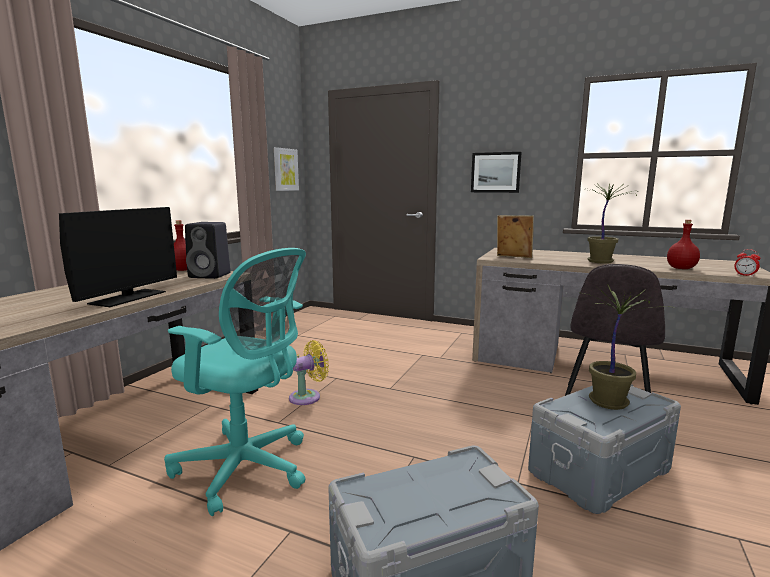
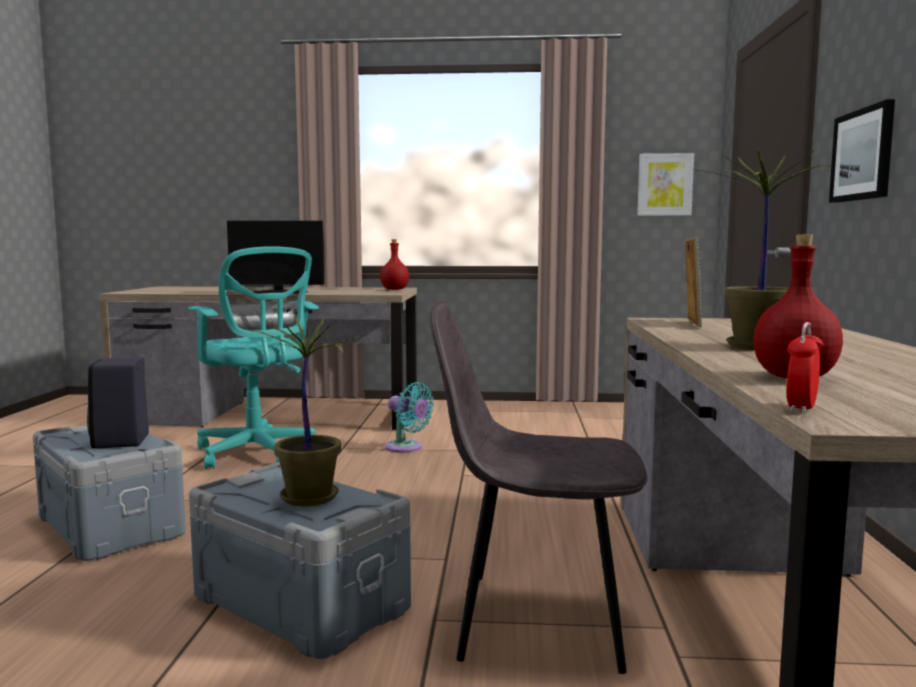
camera: 70 degrees right, 5 degrees down
turquoise office chair [164,248,306,516] -> turquoise office chair turned 45 degrees counterclockwise [188,246,319,469]
black speaker [185,222,231,279] -> black speaker moved to [87,357,149,449]
yellow fan [289,340,329,405] -> turquoise fan [385,382,434,453]

